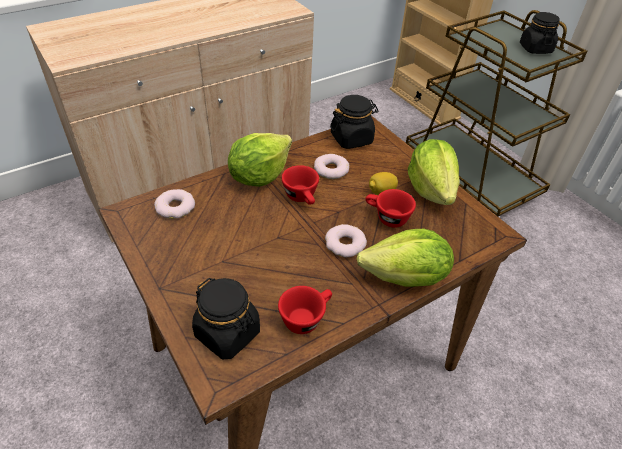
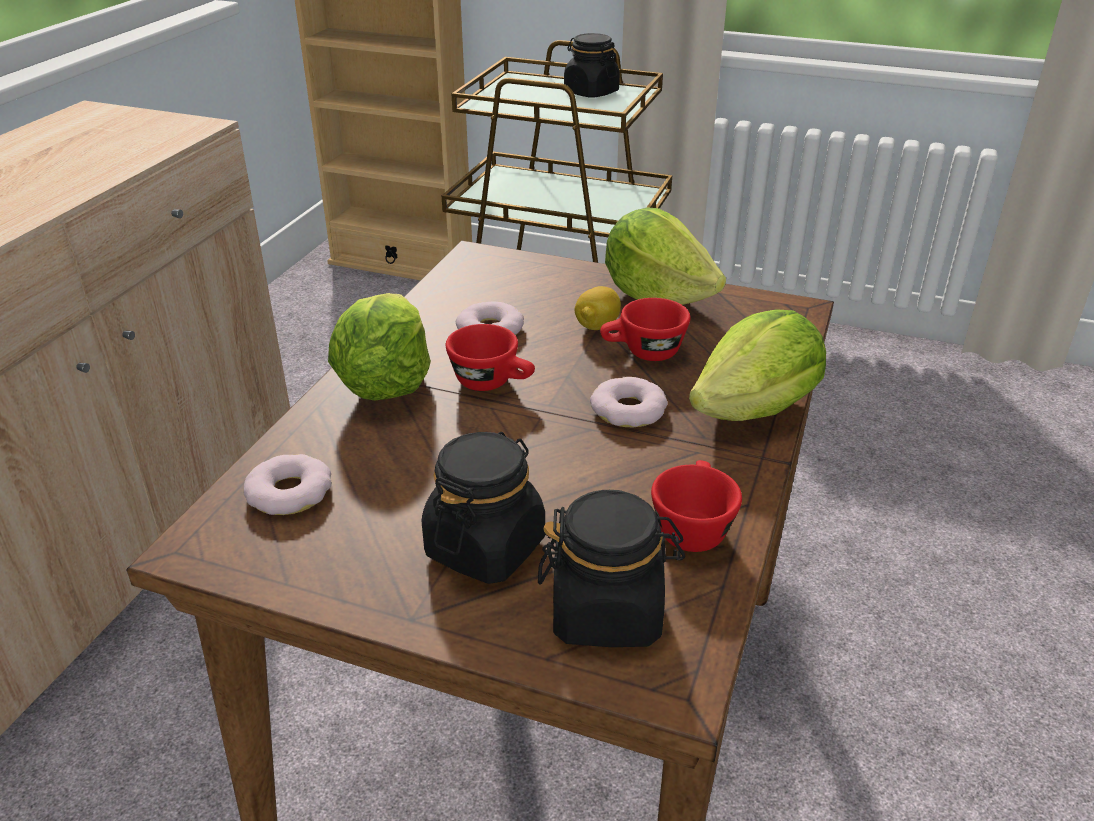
camera: 35 degrees left, 10 degrees down
black jar [330,95,378,149] -> black jar moved to [422,432,545,584]

